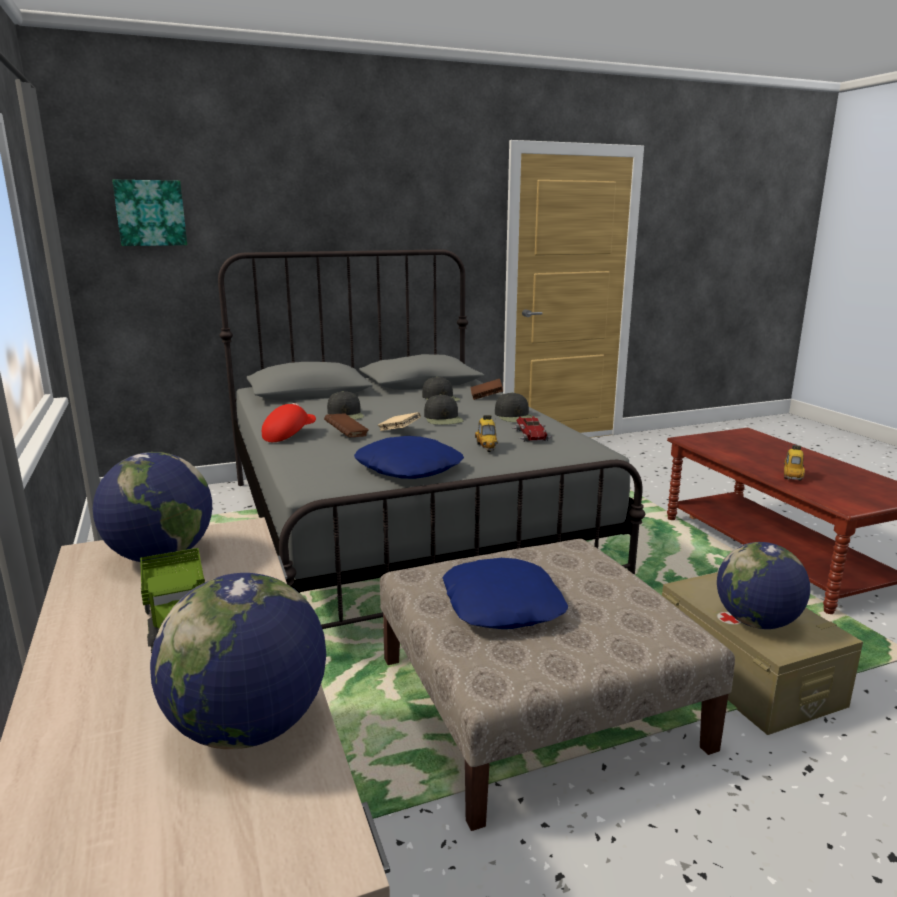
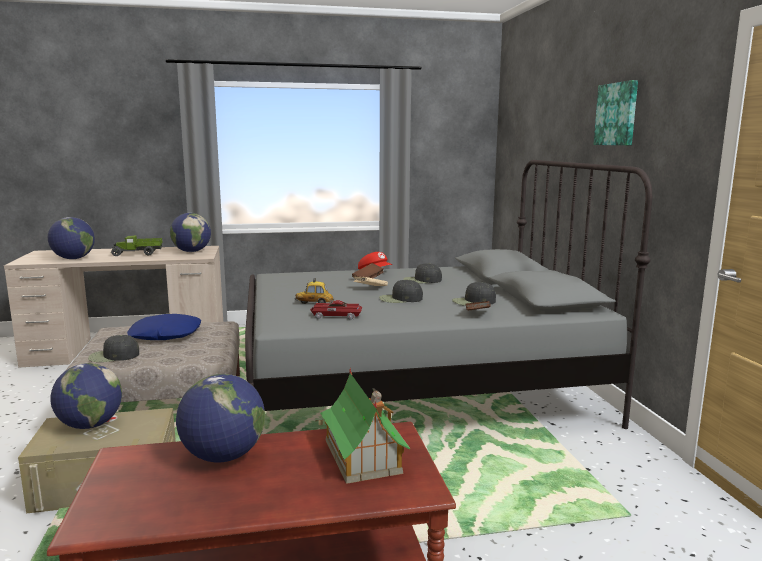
camera: 100 degrees right, 5 degrees down
picture [112,180,187,246] -> picture moved to [594,80,638,145]
blue pillow [354,436,464,479] -> none
black cap [495,392,536,422] -> black cap moved to [88,335,139,362]
toy car [784,445,805,481] -> globe [176,374,265,463]
none -> toy house [316,367,410,484]

